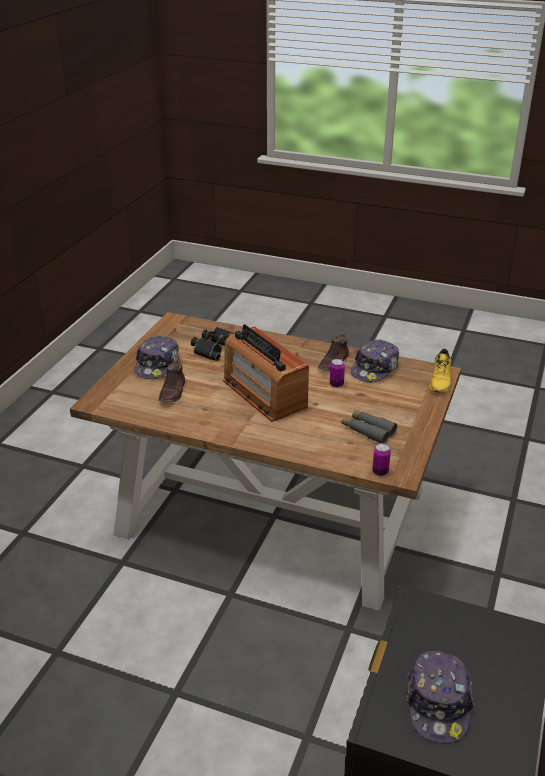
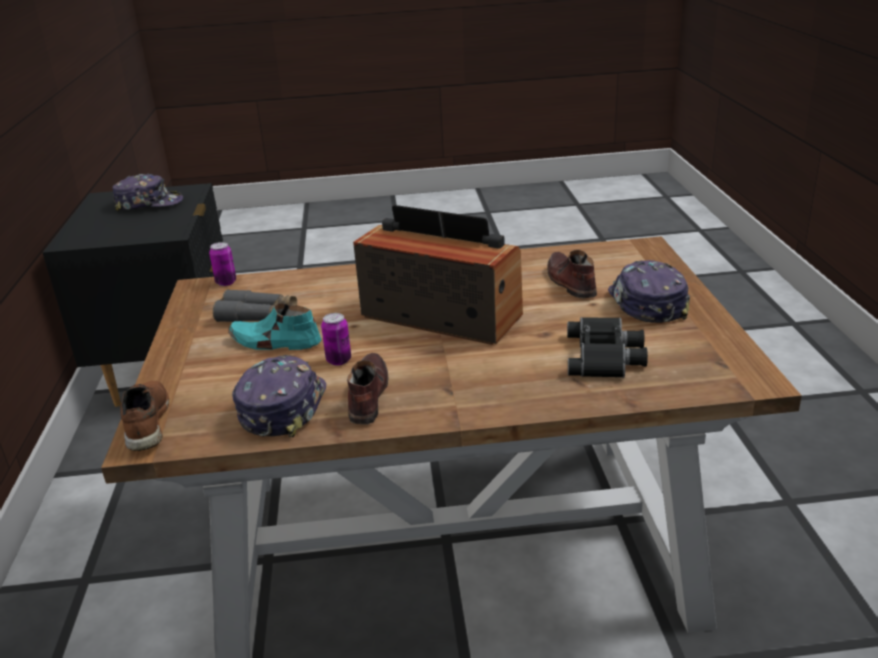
camera: 155 degrees right, 5 degrees down
cap [407,651,475,744] -> cap turned 105 degrees clockwise [112,174,183,212]
yellow shoe [429,349,451,393] -> brown shoe [120,381,169,451]
none -> turquoise shoe [228,303,321,350]

